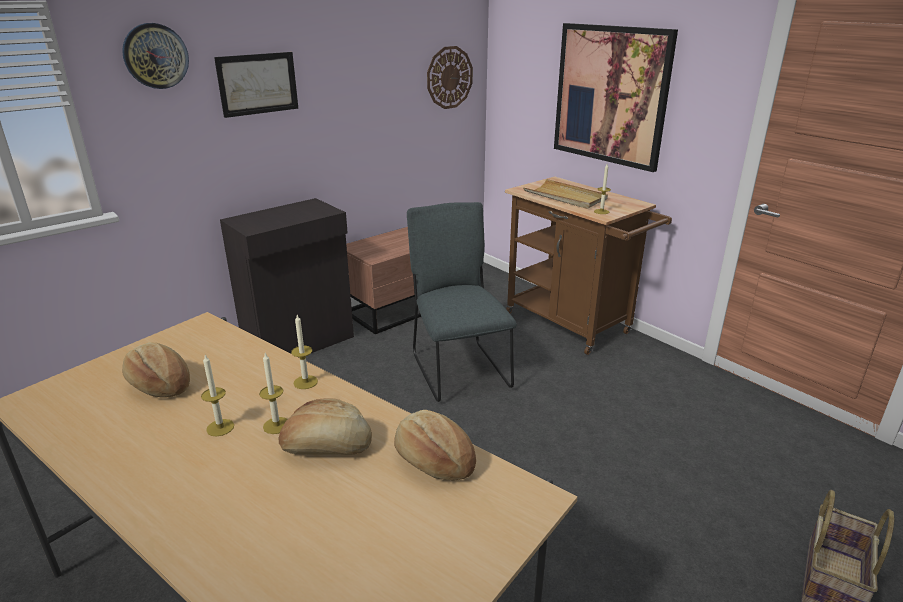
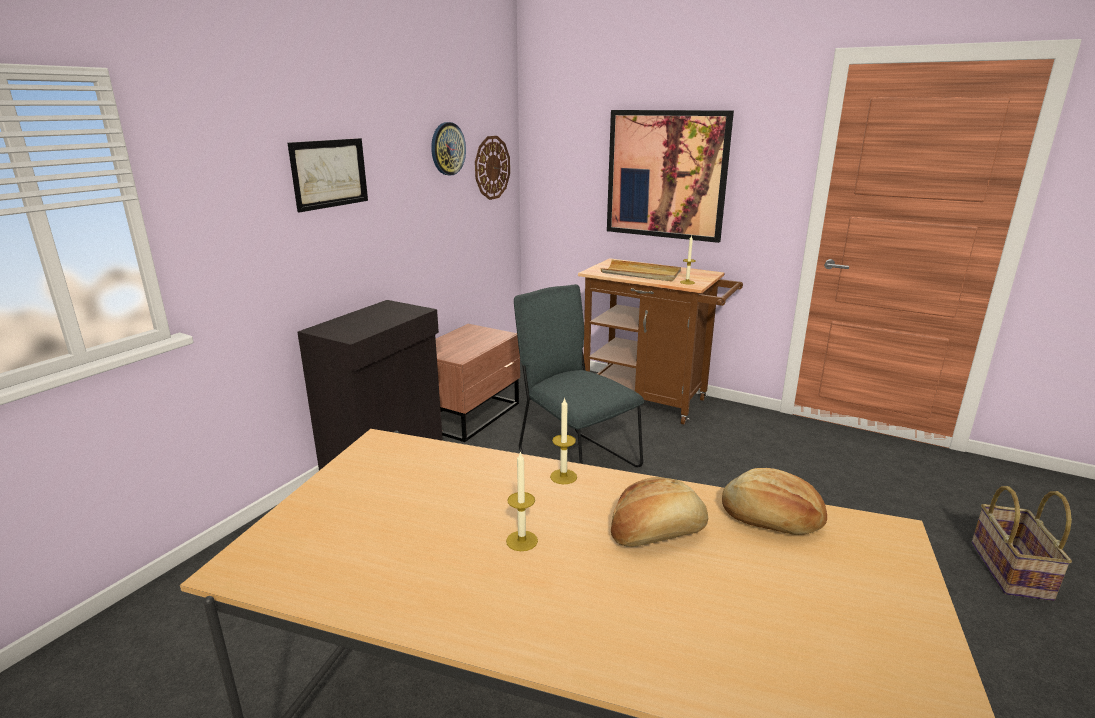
camera: 20 degrees left, 5 degrees down
wall clock [122,23,189,89] -> wall clock moved to [431,122,466,176]
bread [122,342,190,398] -> none
candle [259,353,287,434] -> none

